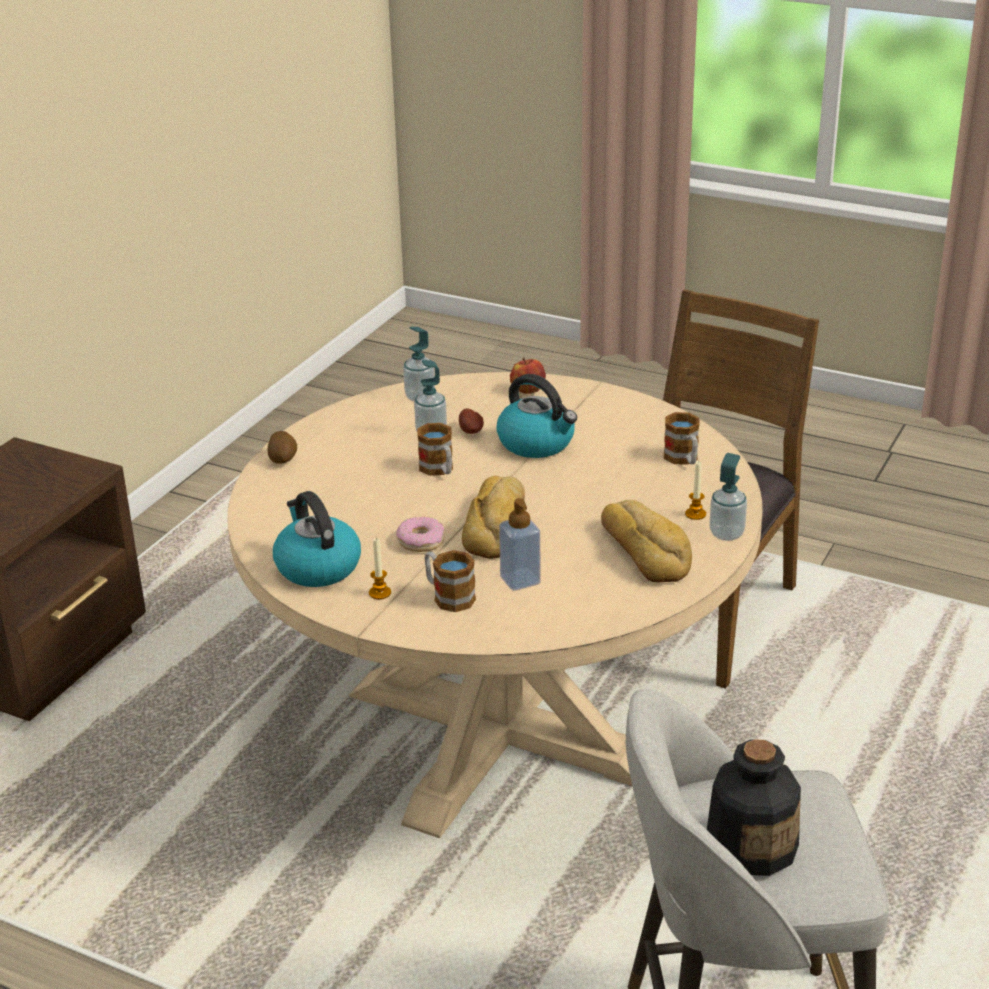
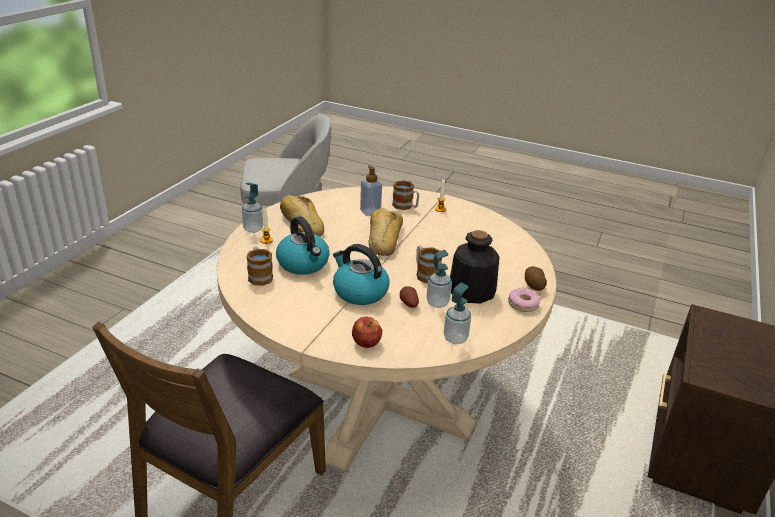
camera: 175 degrees right, 0 degrees up
kettle [273,491,361,587] -> kettle moved to [276,216,330,275]
donut [396,517,445,552] -> donut moved to [508,288,540,312]
bottle [707,739,801,876] -> bottle moved to [450,230,500,304]

